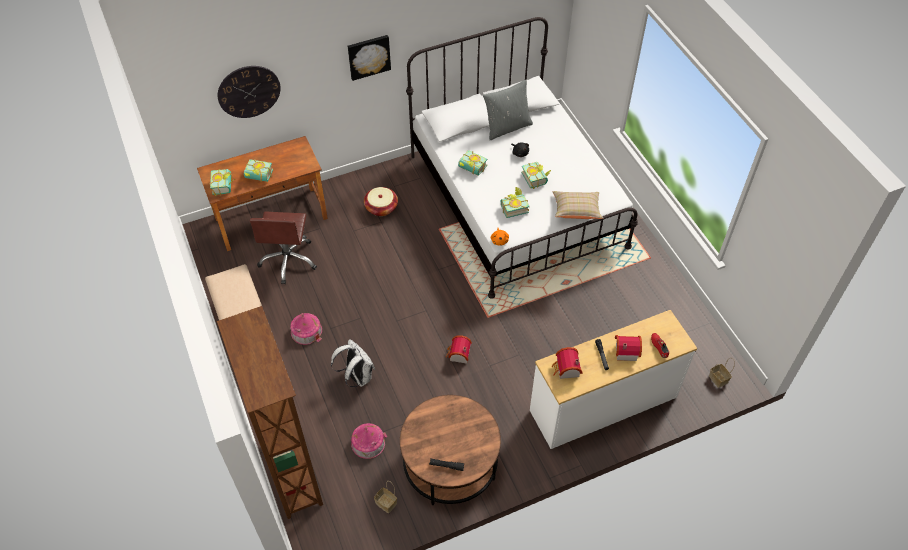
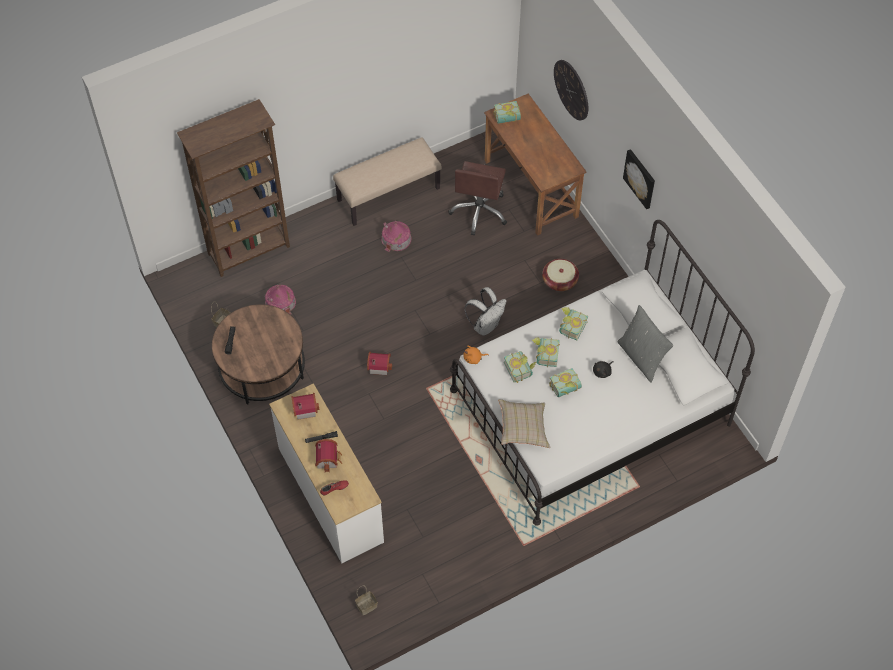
camera: 85 degrees right, 5 degrees up
book [244,159,273,182] -> book moved to [532,337,560,367]
brown office chair [250,211,317,284] -> brown office chair turned 75 degrees counterclockwise [448,161,507,236]
white backpack [331,339,375,387] -> white backpack moved to [464,287,507,336]

